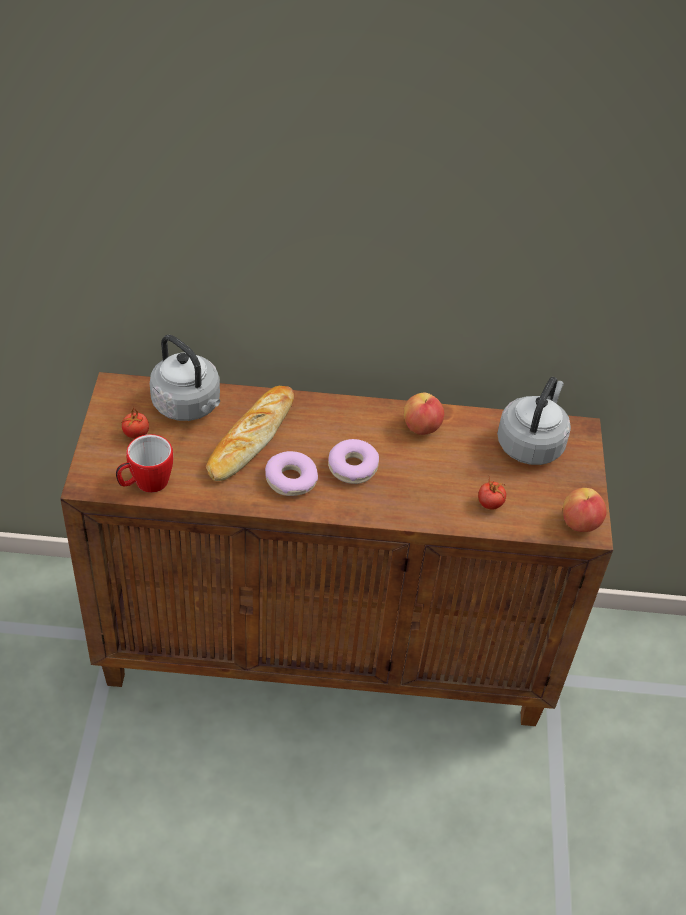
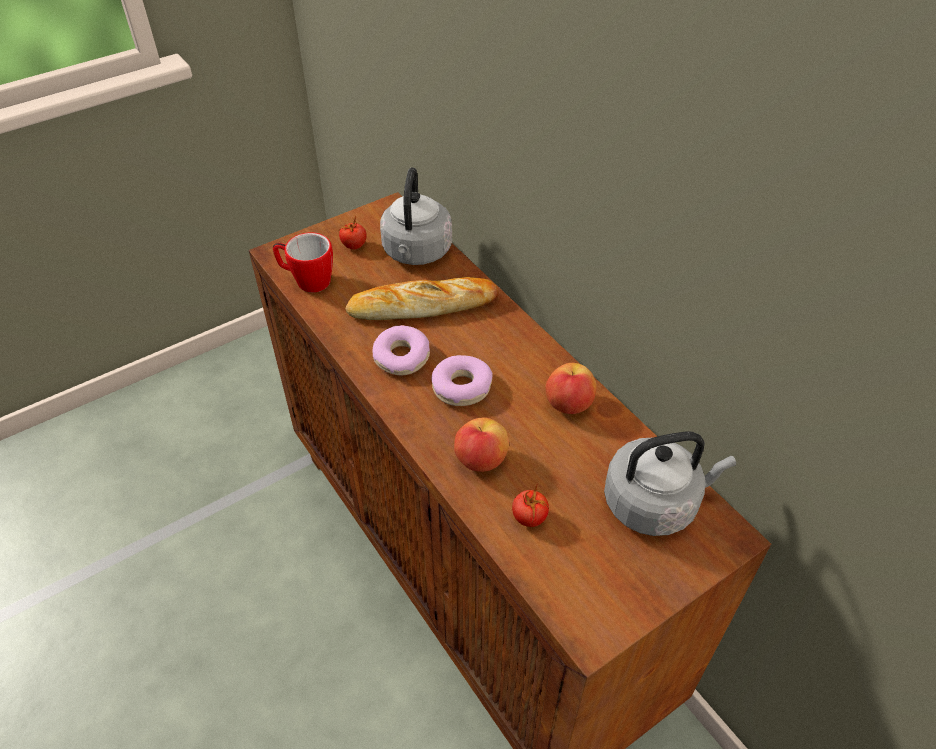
camera: 55 degrees right, 0 degrees up
apple [563,488,607,532] -> apple moved to [454,417,509,472]

